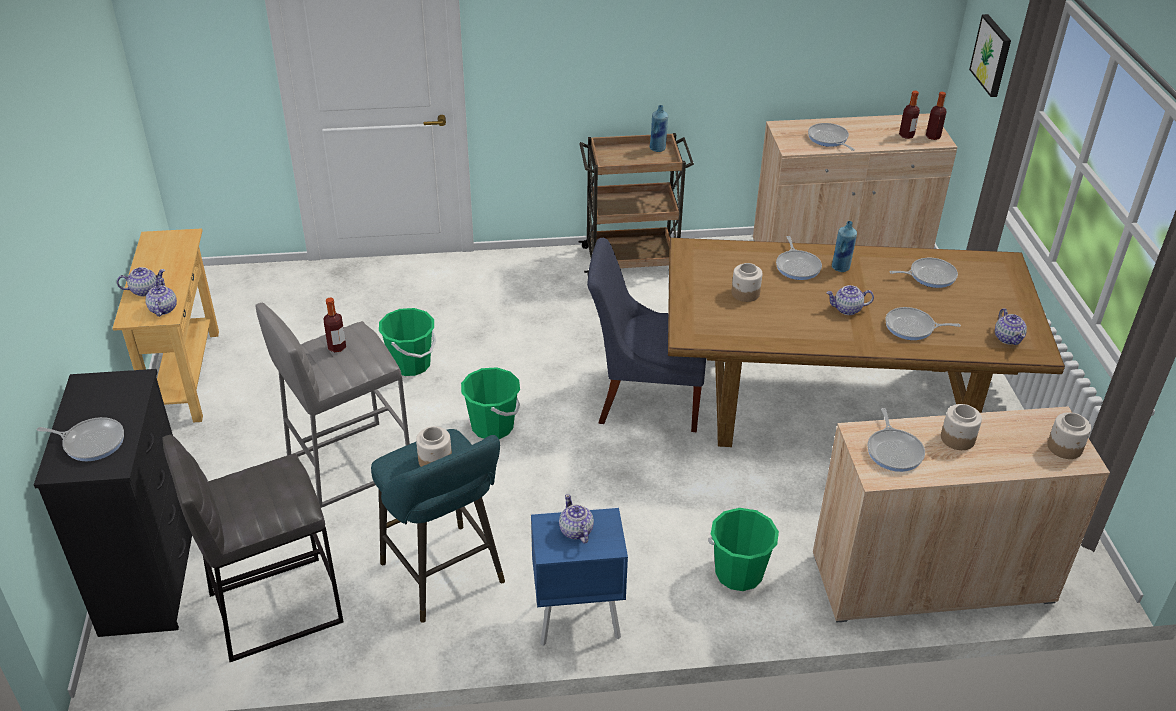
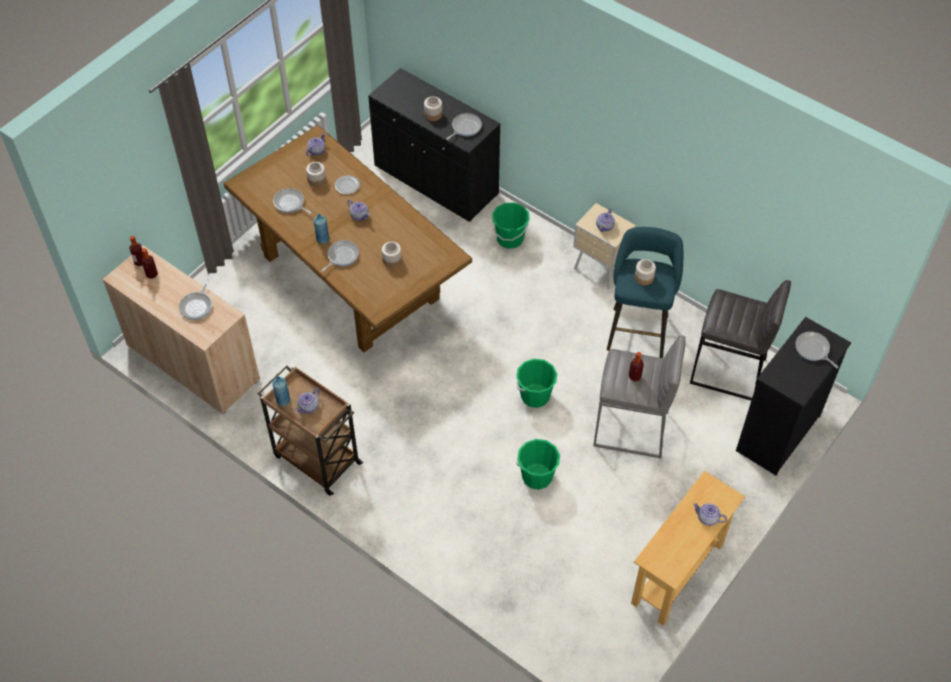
camera: 135 degrees left, 15 degrees up
teapot [146,278,177,317] -> teapot moved to [295,388,320,414]
blue nightstand [531,507,628,646] -> beige nightstand [573,203,636,290]
blue chair [587,238,706,432] -> none
beige cabinet [813,406,1110,623] -> black cabinet [368,68,500,222]
frying pan [885,307,961,340] -> plate [335,175,360,194]
picture [969,14,1011,97] -> none
jar [1047,413,1091,459] -> jar moved to [306,162,326,187]

